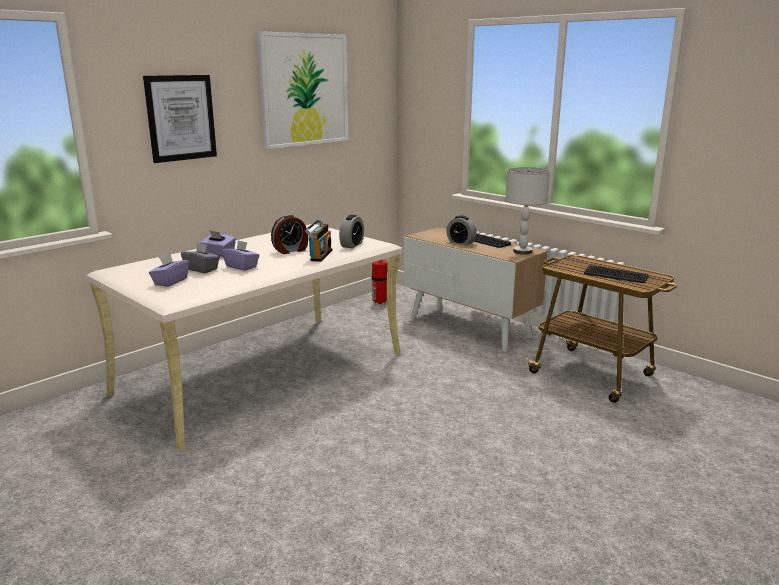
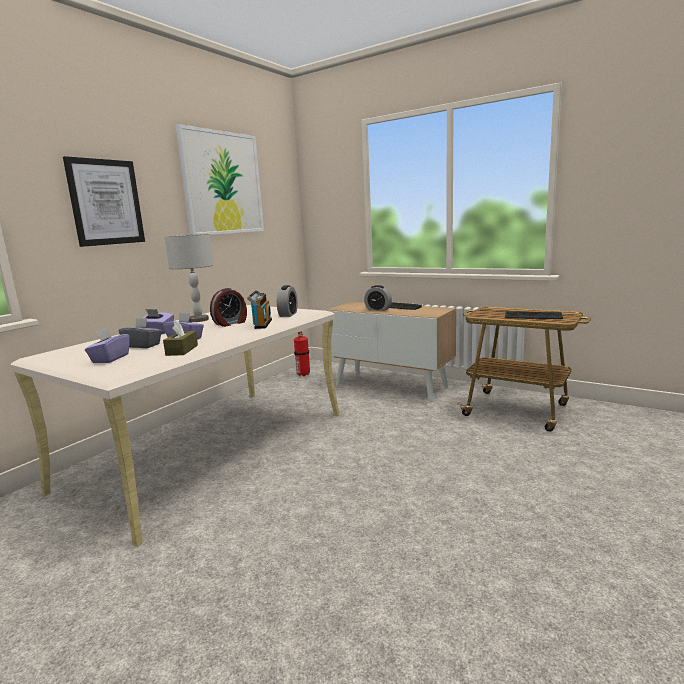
camera: 10 degrees left, 5 degrees down
grey table lamp [505,167,550,255] -> grey table lamp moved to [164,234,214,322]
none -> brown tissue box [163,320,198,356]

